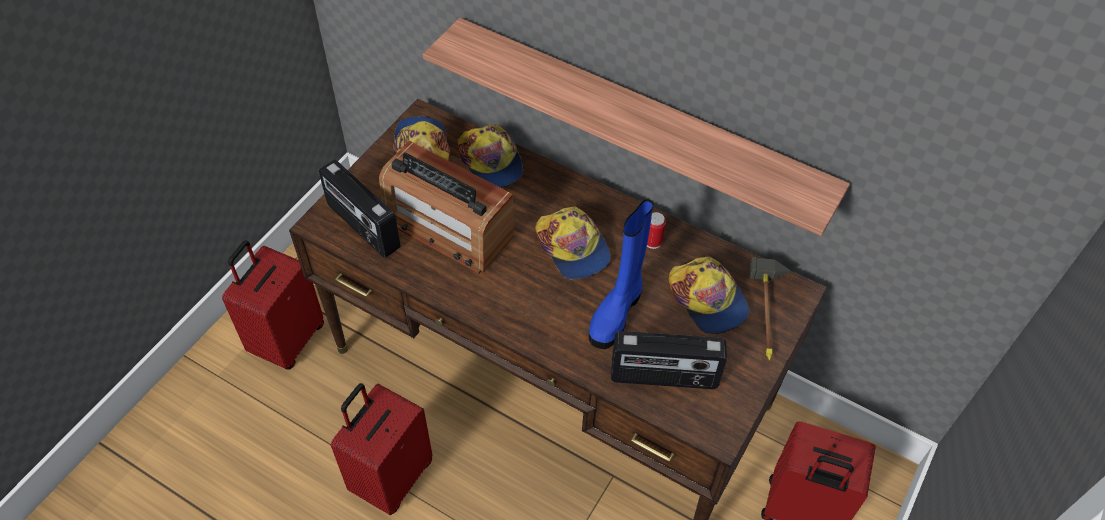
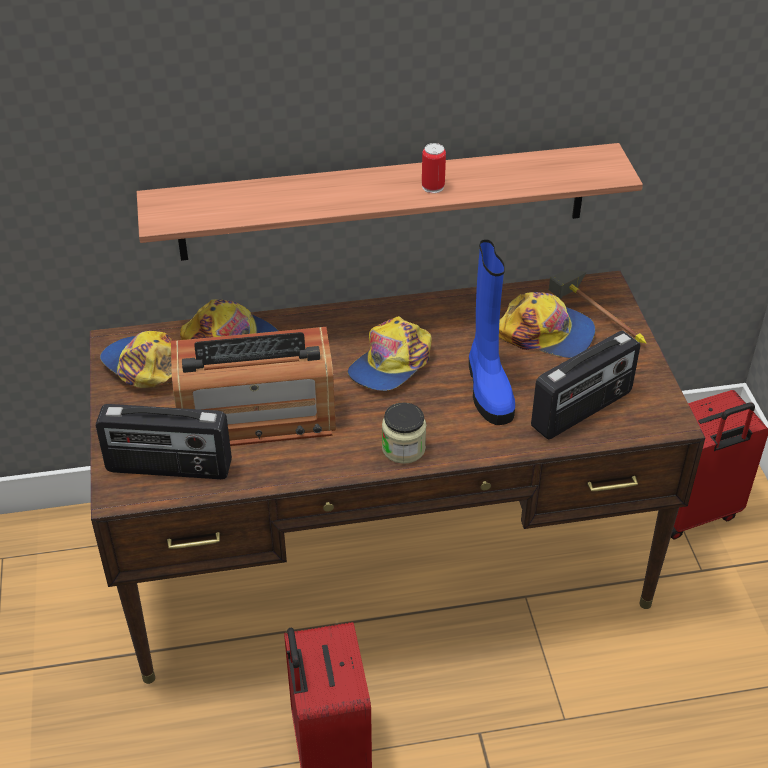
camera: 40 degrees left, 10 degrees down
red suitcase [222,240,324,370] -> none
cap [535,206,611,280] -> cap turned 105 degrees clockwise [348,316,432,391]
can [647,212,666,249] -> can moved to [422,143,446,193]
none -> jar [382,402,426,464]

